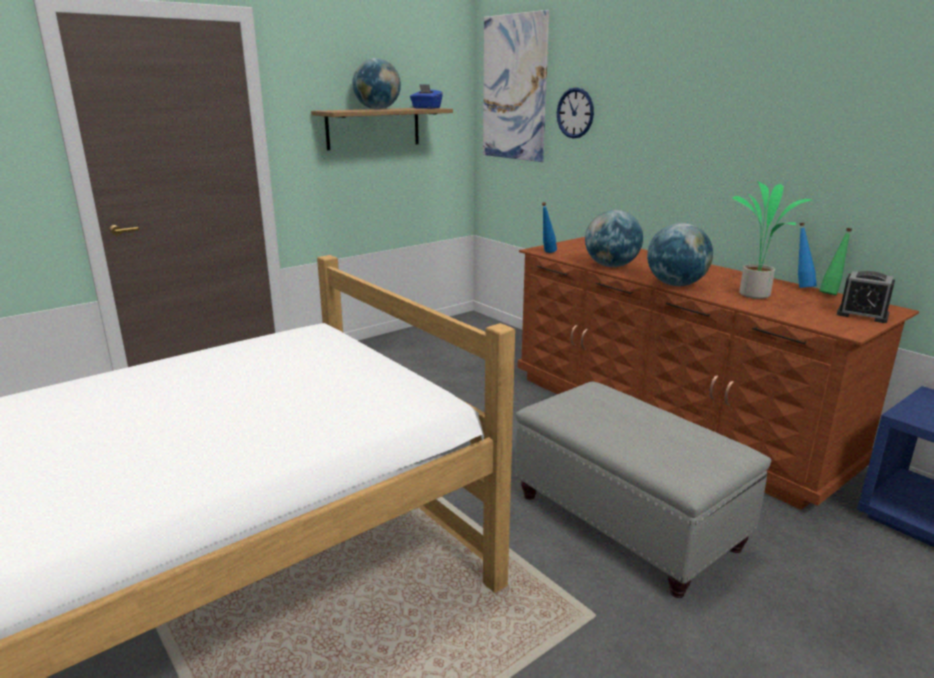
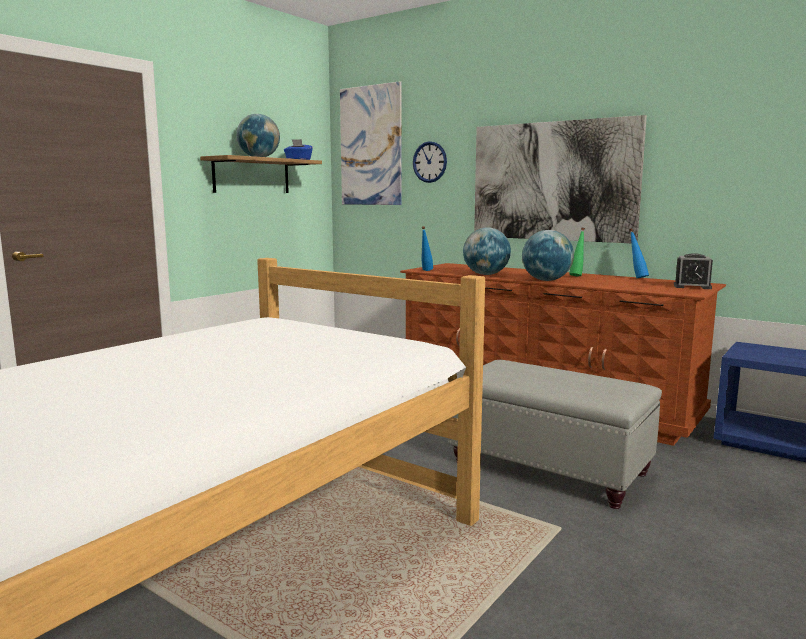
camera: 15 degrees left, 10 degrees down
potted plant [732,181,814,299] -> none
green bottle [819,228,852,295] -> green bottle moved to [569,228,585,276]
none -> picture [474,115,647,243]

